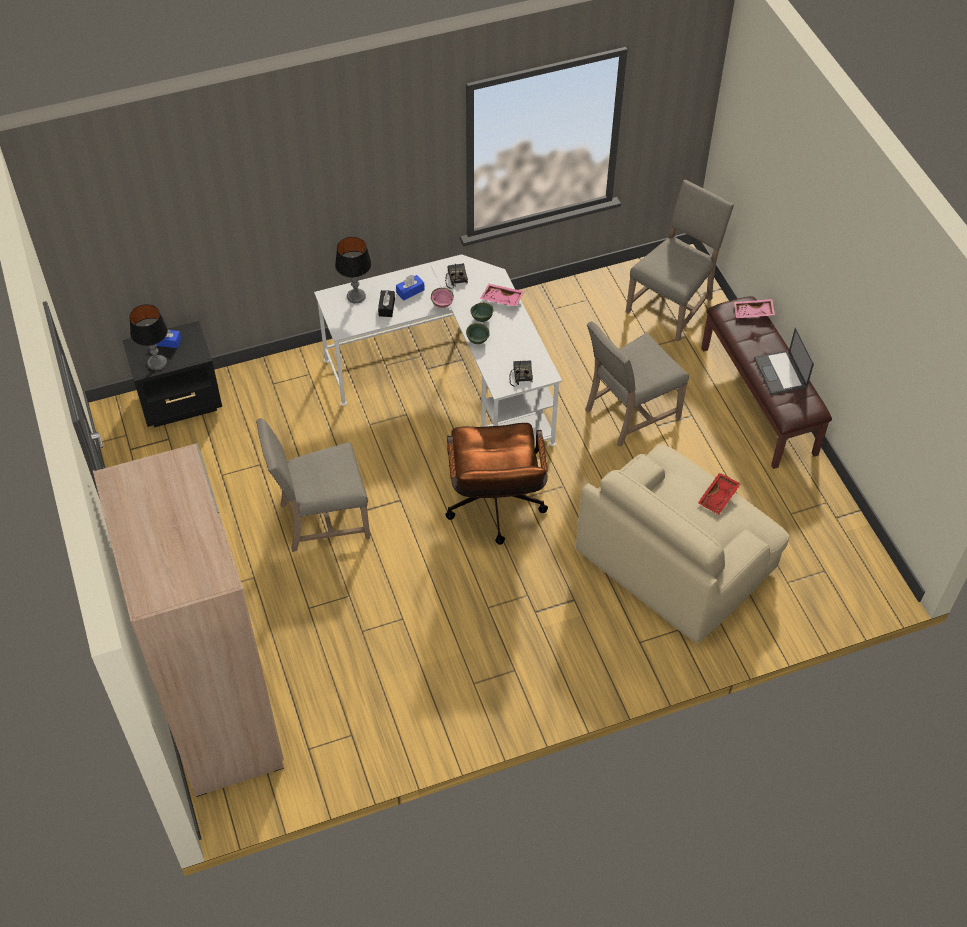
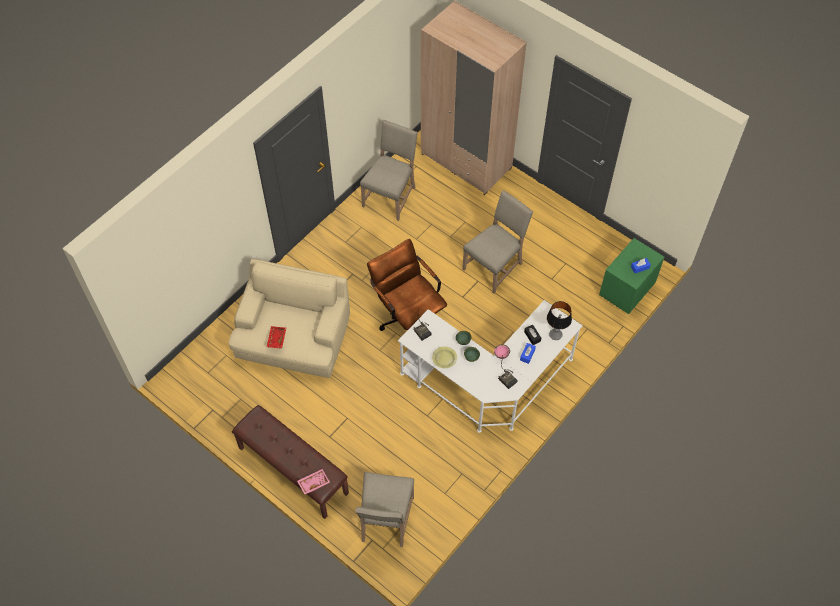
camera: 150 degrees right, 5 degrees up
black nightstand [123,321,222,427] -> green nightstand [599,238,664,314]
table lamp [129,304,168,370] -> none
pink tray [480,284,525,306] -> none
beige chair [585,321,689,447] -> beige chair moved to [360,120,418,221]
laptop [754,327,814,395] -> none
none -> yellow bowl [432,346,457,368]

